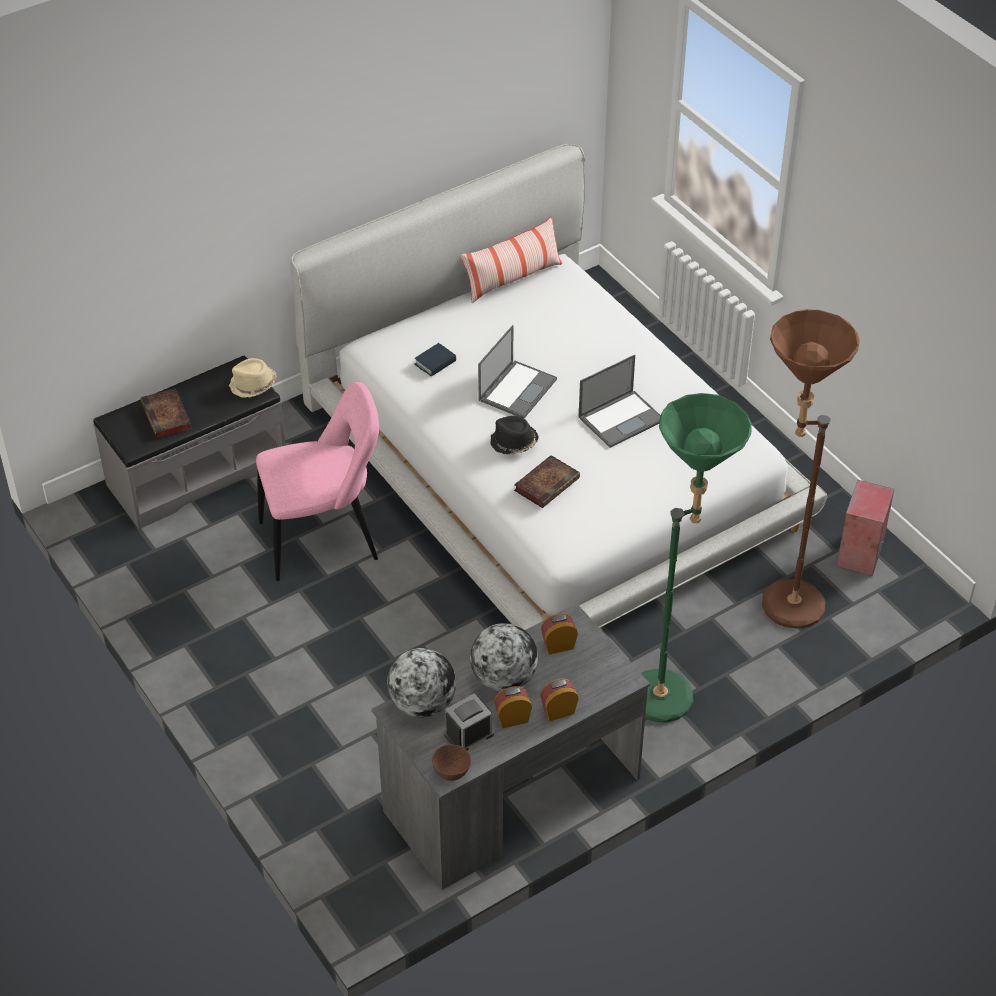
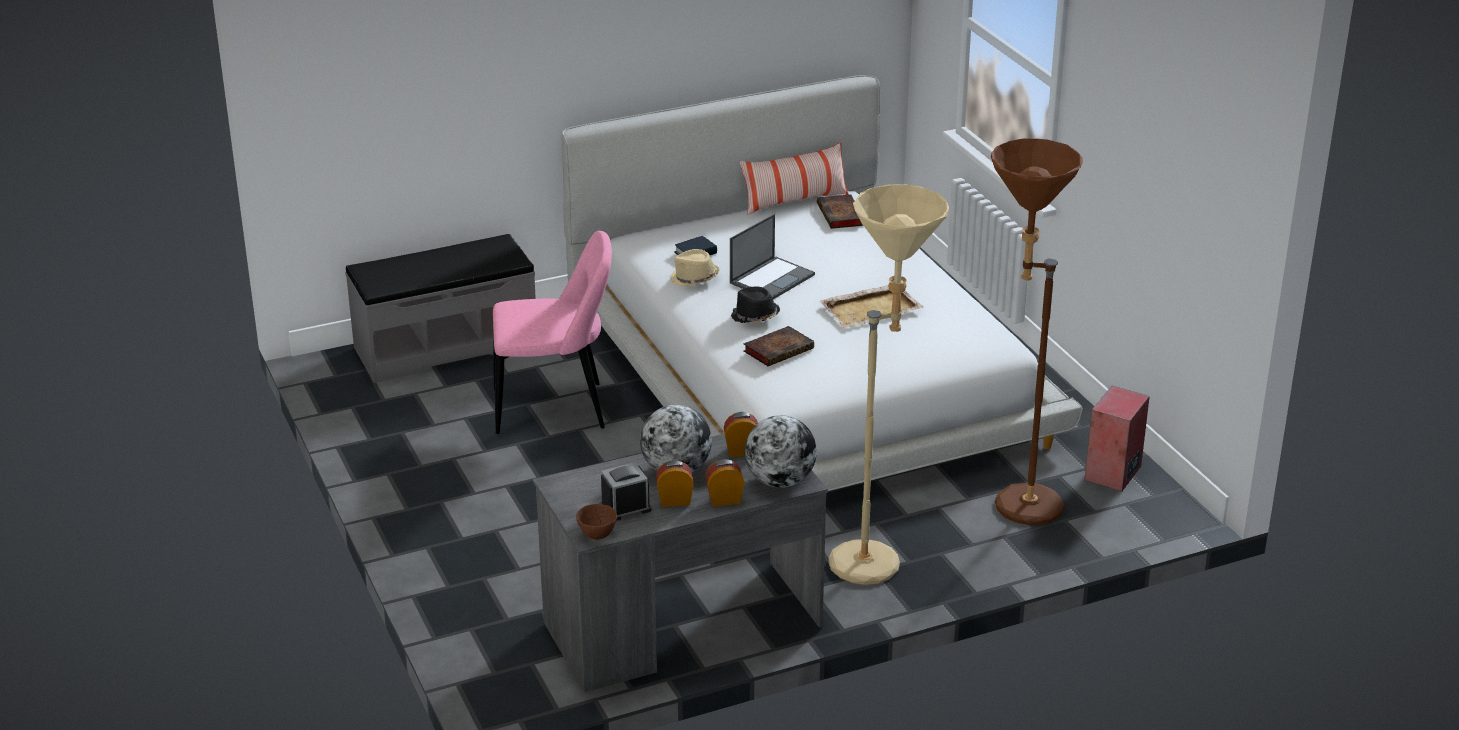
camera: 10 degrees right, 15 degrees down
book [140,388,192,439] -> book moved to [817,194,863,229]
beige hat [229,358,276,398] -> beige hat moved to [670,249,720,287]
globe [387,648,456,717] -> globe moved to [745,415,817,488]
laptop [579,355,661,448] -> beige tray [820,285,923,328]
green floor lamp [641,393,752,723] -> beige floor lamp [829,184,949,585]

